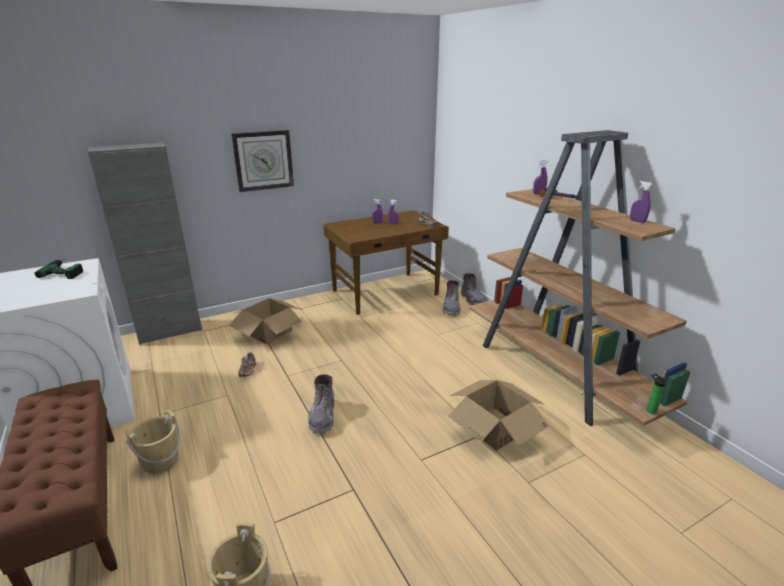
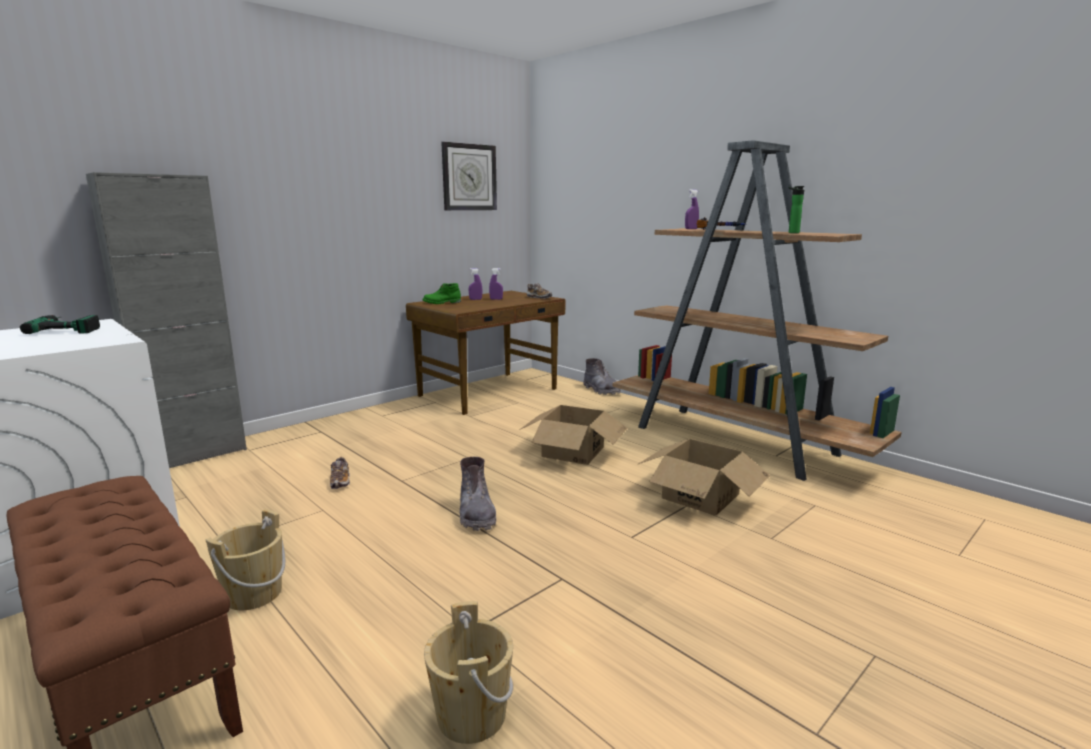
camera: 15 degrees left, 10 degrees down
cardboard box [229,298,302,344] -> cardboard box moved to [521,405,627,465]
wall clock [231,130,294,192] -> wall clock moved to [441,142,497,210]
grey boot [443,280,460,316] -> none
purple spray bottle [630,181,652,223] -> none
bottle [647,374,666,414] -> bottle moved to [788,186,805,233]
none -> green boot [423,283,461,304]

